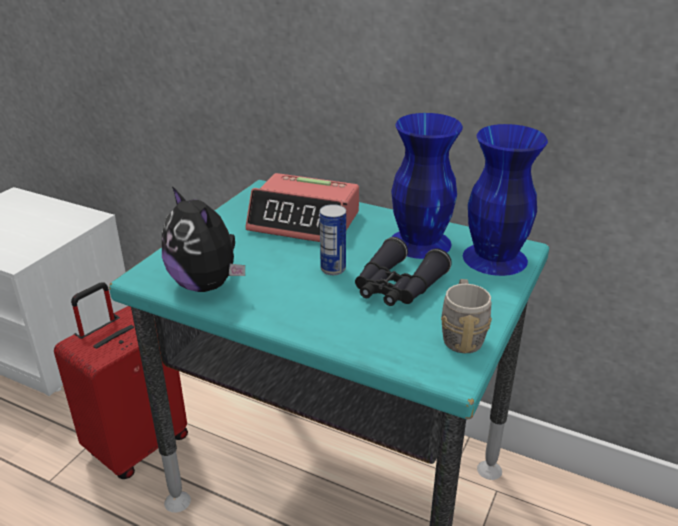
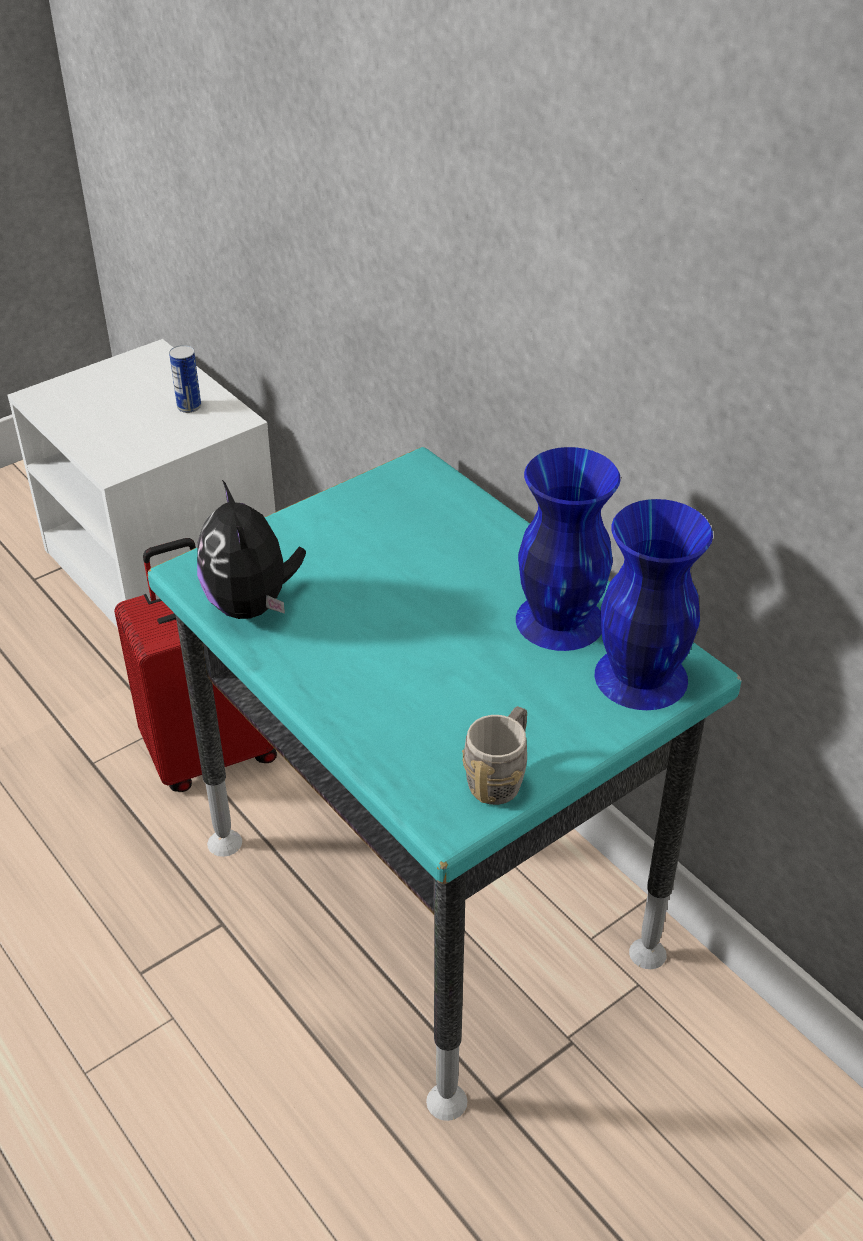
camera: 25 degrees right, 10 degrees up
alarm clock [245,173,359,242] -> none
can [320,204,346,275] -> can moved to [169,345,201,413]
black binoculars [355,237,452,306] -> none

